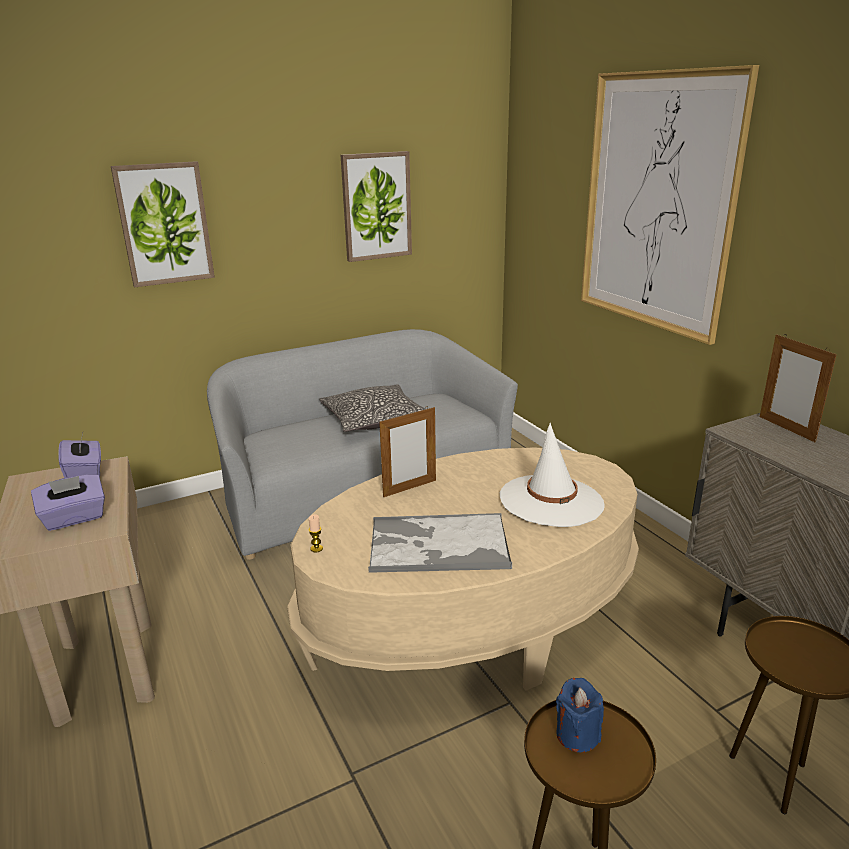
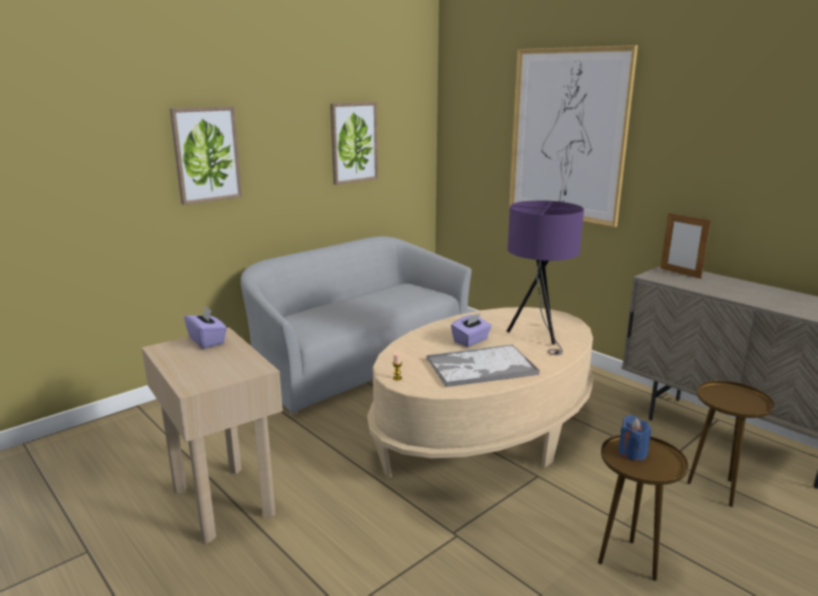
camera: 15 degrees left, 5 degrees down
purple tissue box [31,474,105,531] -> purple tissue box moved to [451,313,492,347]
pillow [319,384,425,432] -> none
picture frame [379,406,436,497] -> none
white hat [500,423,605,527] -> purple table lamp [507,200,584,355]

